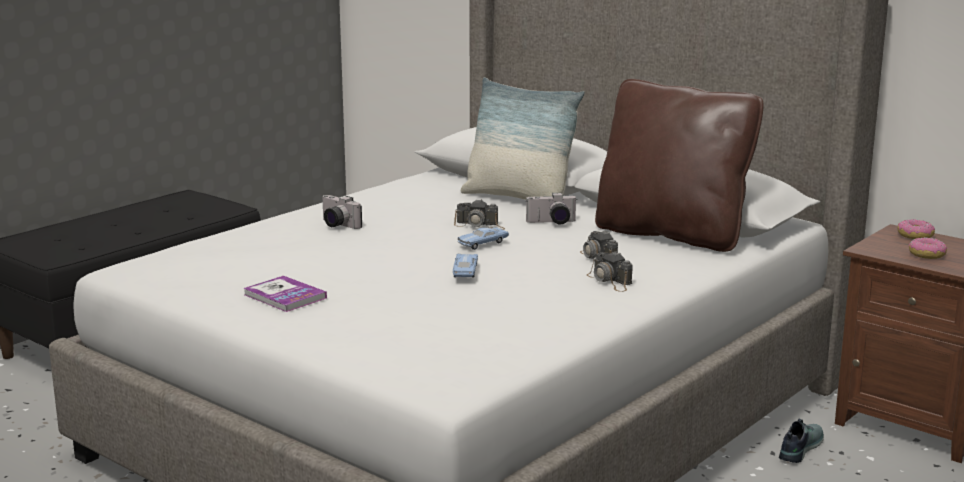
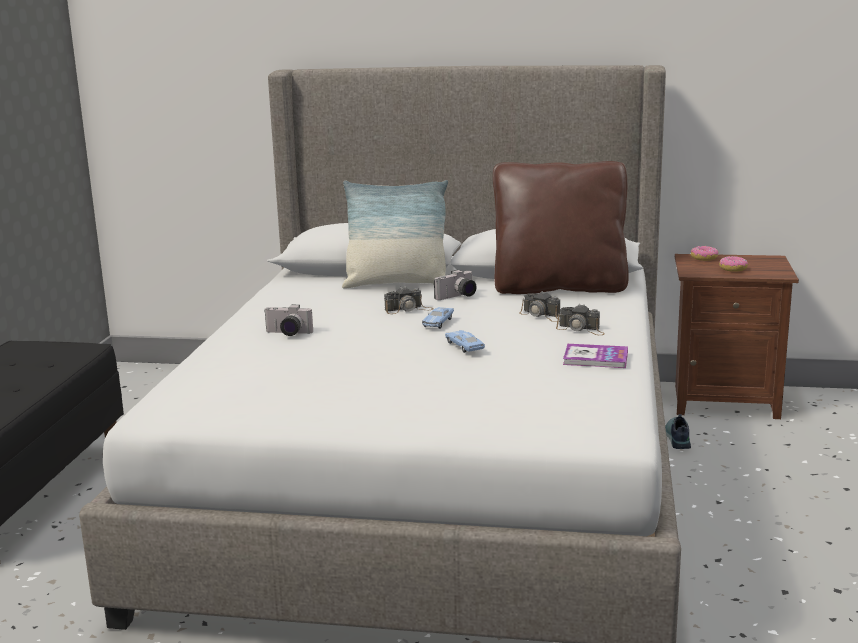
camera: 30 degrees left, 0 degrees up
book [243,276,327,312] -> book moved to [563,344,628,368]

